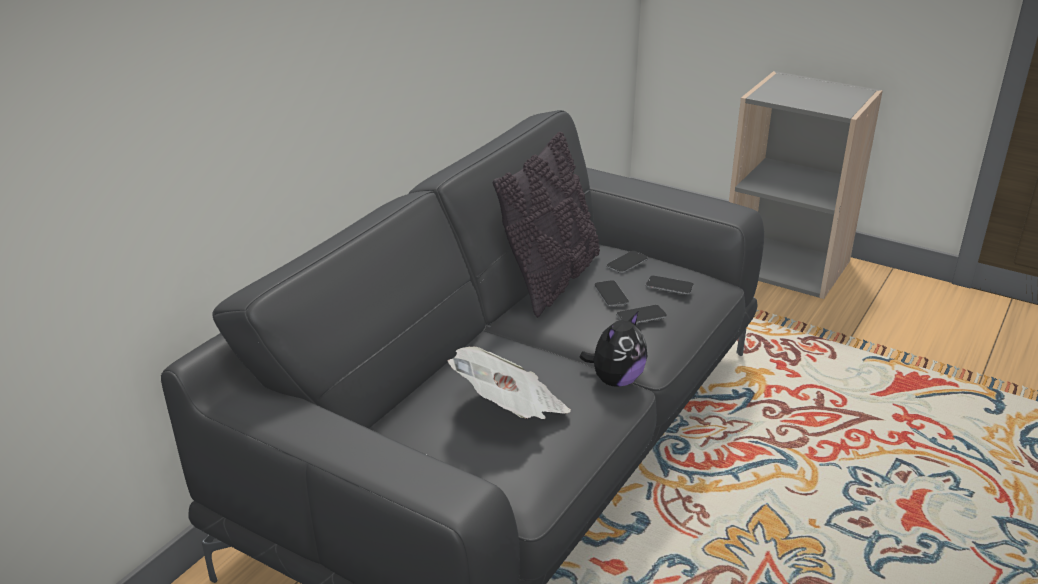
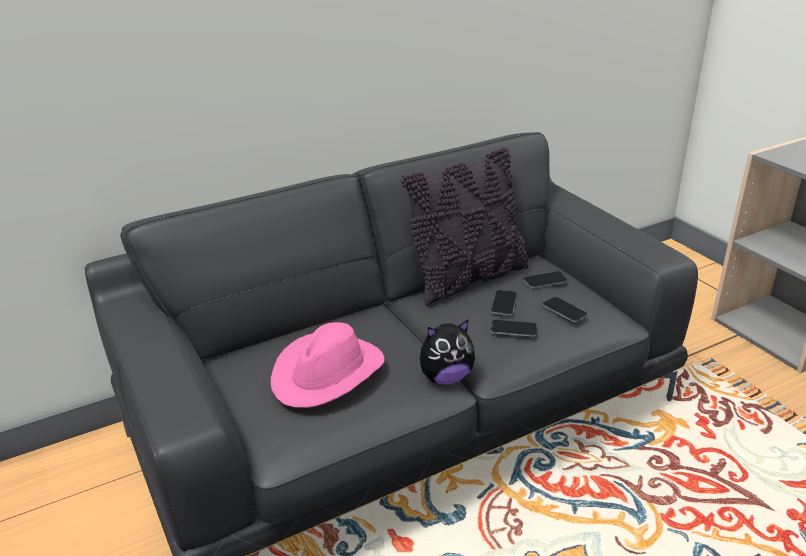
camera: 30 degrees right, 0 degrees up
newspaper [447,346,571,419] -> pink hat [271,322,385,408]

